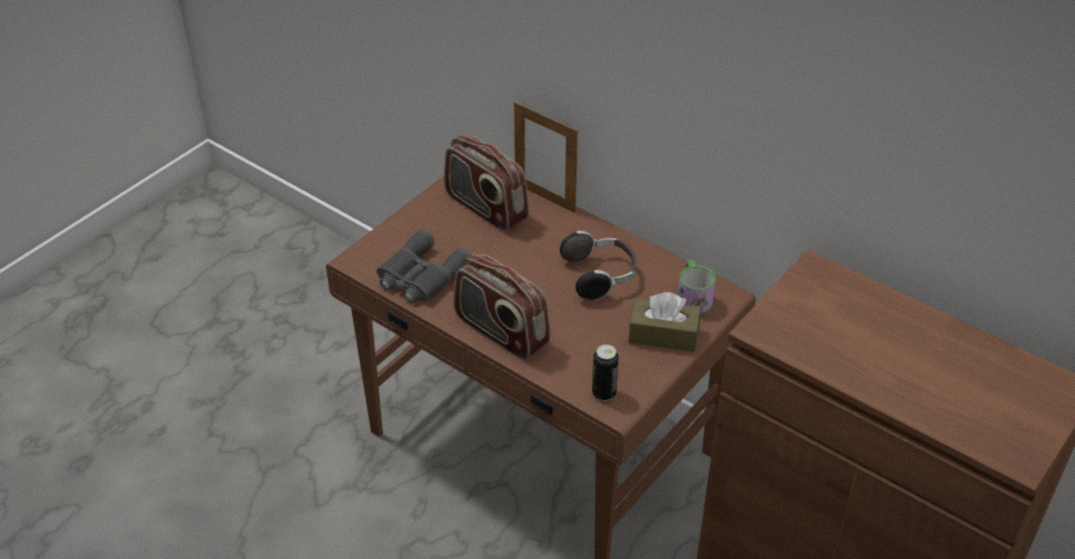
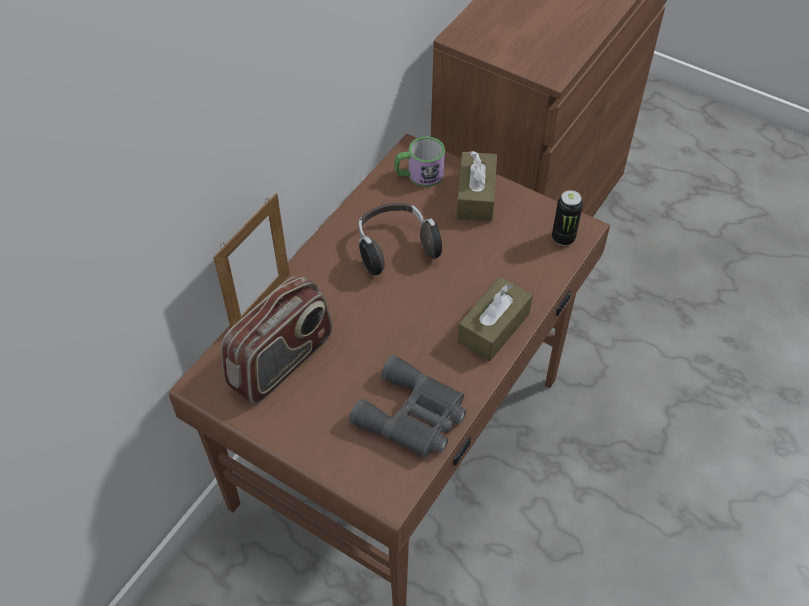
camera: 95 degrees left, 10 degrees up
radio [453,254,550,360] -> brown tissue box [457,277,533,361]

